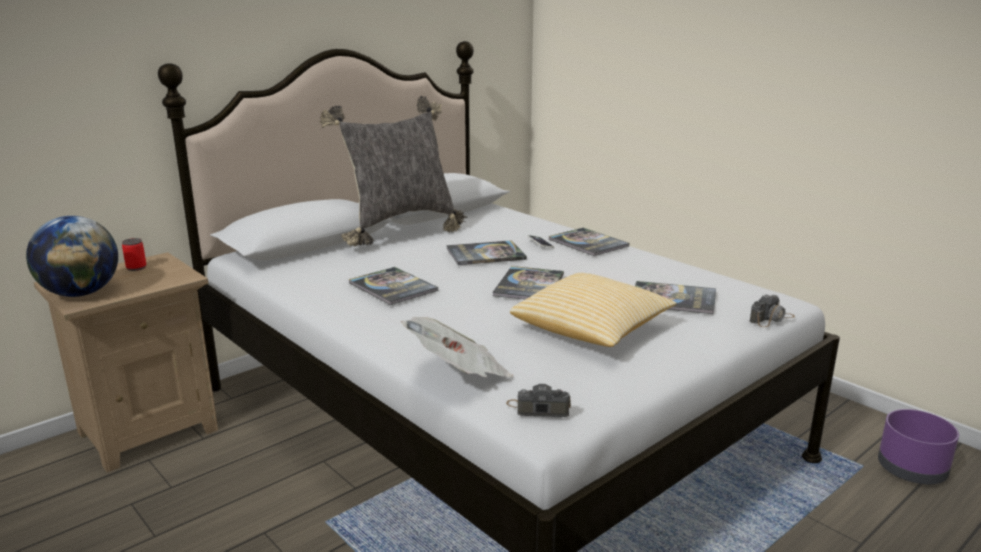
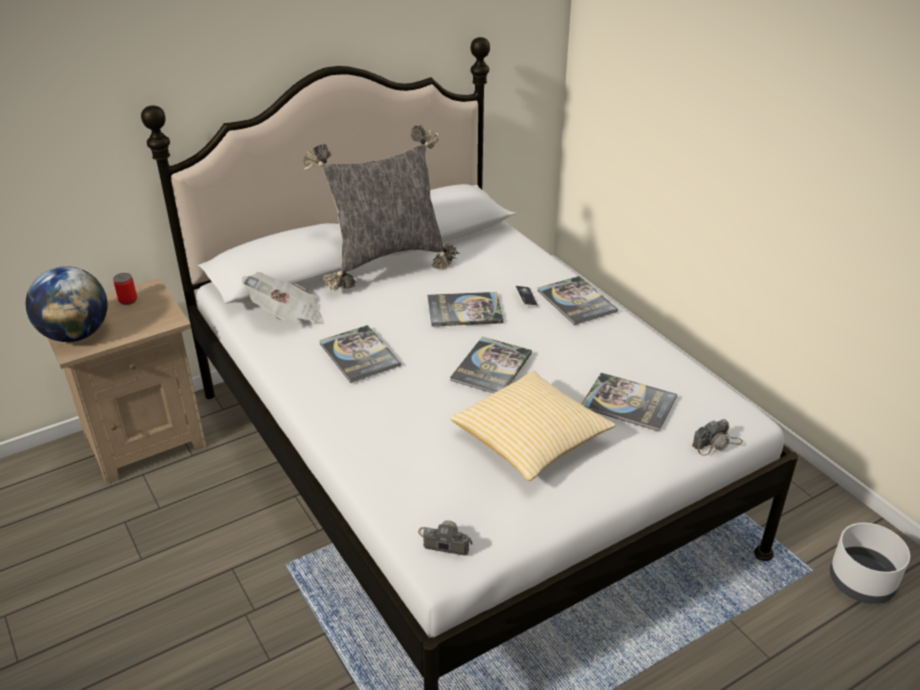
camera: 10 degrees right, 15 degrees up
newspaper [401,317,513,377] -> newspaper moved to [242,272,324,323]
purple planter [878,409,959,484] -> white planter [830,523,910,604]

